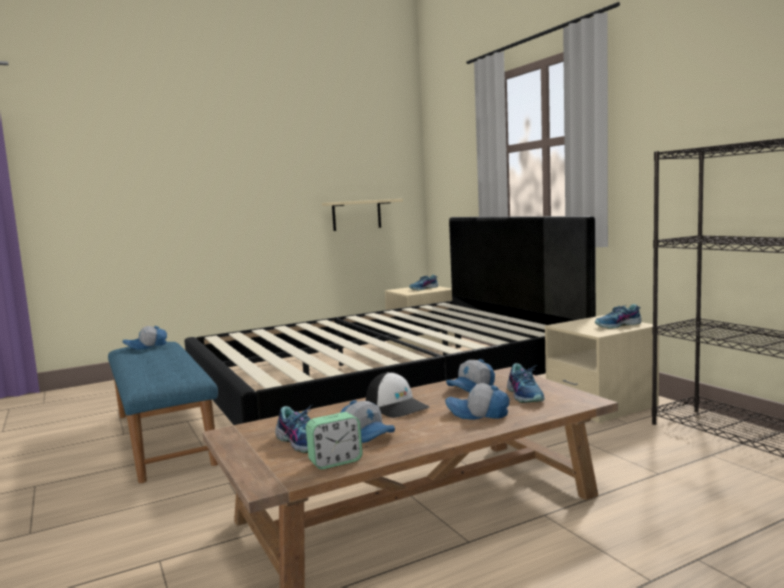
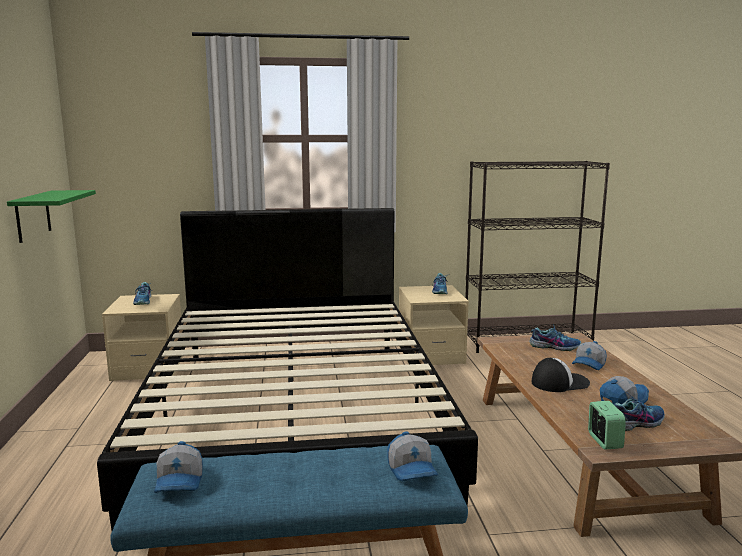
camera: 70 degrees left, 5 degrees up
alarm clock [306,412,363,469] -> alarm clock moved to [588,401,626,449]
beige shelf [322,199,403,231] -> green shelf [7,190,96,243]
cap [446,359,495,392] -> cap moved to [387,431,438,481]

